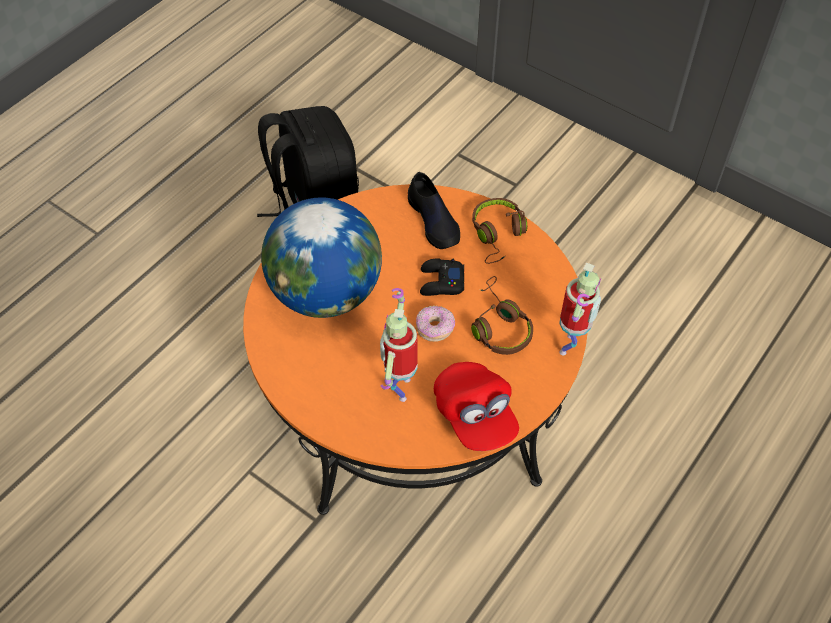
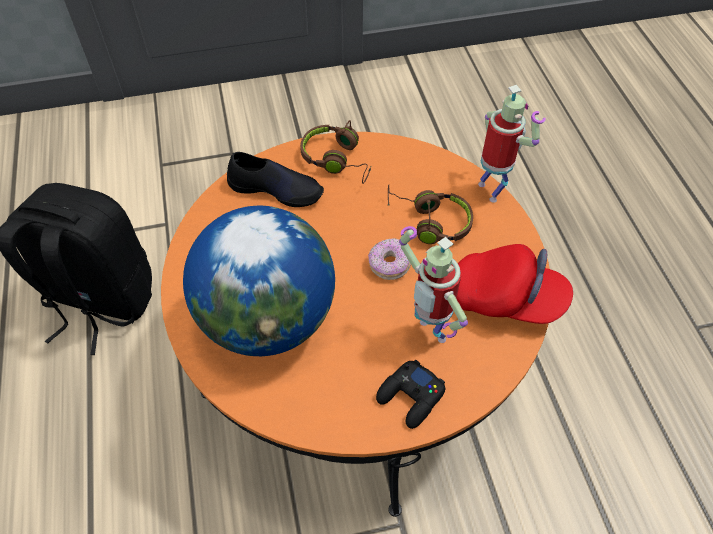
camera: 50 degrees left, 0 degrees up
black game controller [420,259,464,296] -> black game controller moved to [376,359,445,429]

